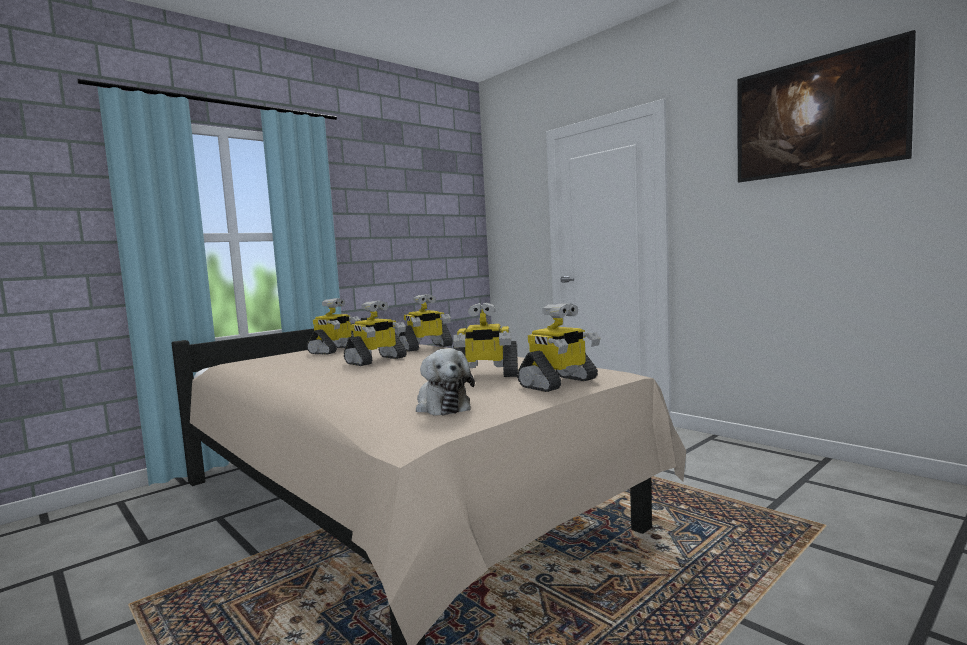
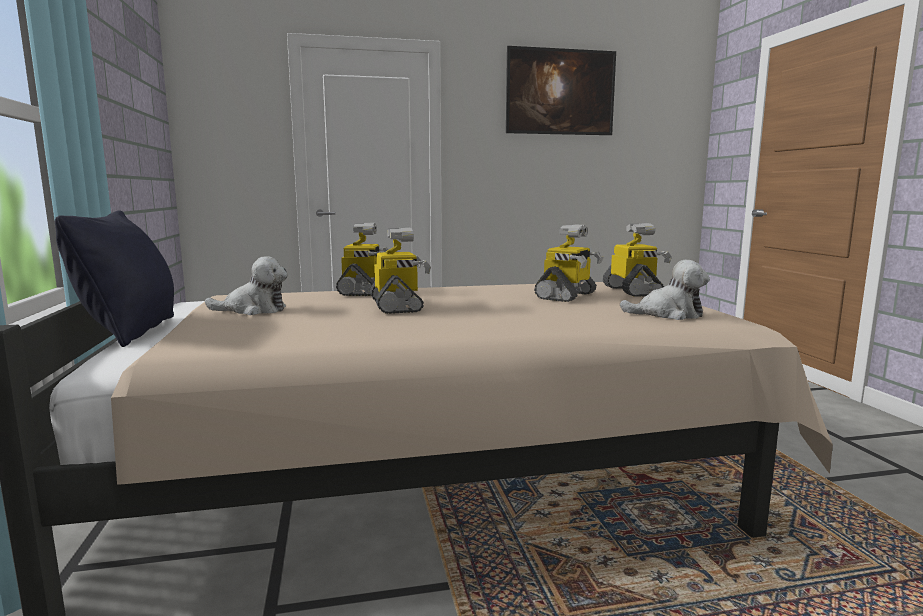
camera: 60 degrees left, 5 degrees up
toy robot [307,298,360,355] -> plush toy [205,256,288,315]
none -> black pillow [55,210,174,347]

